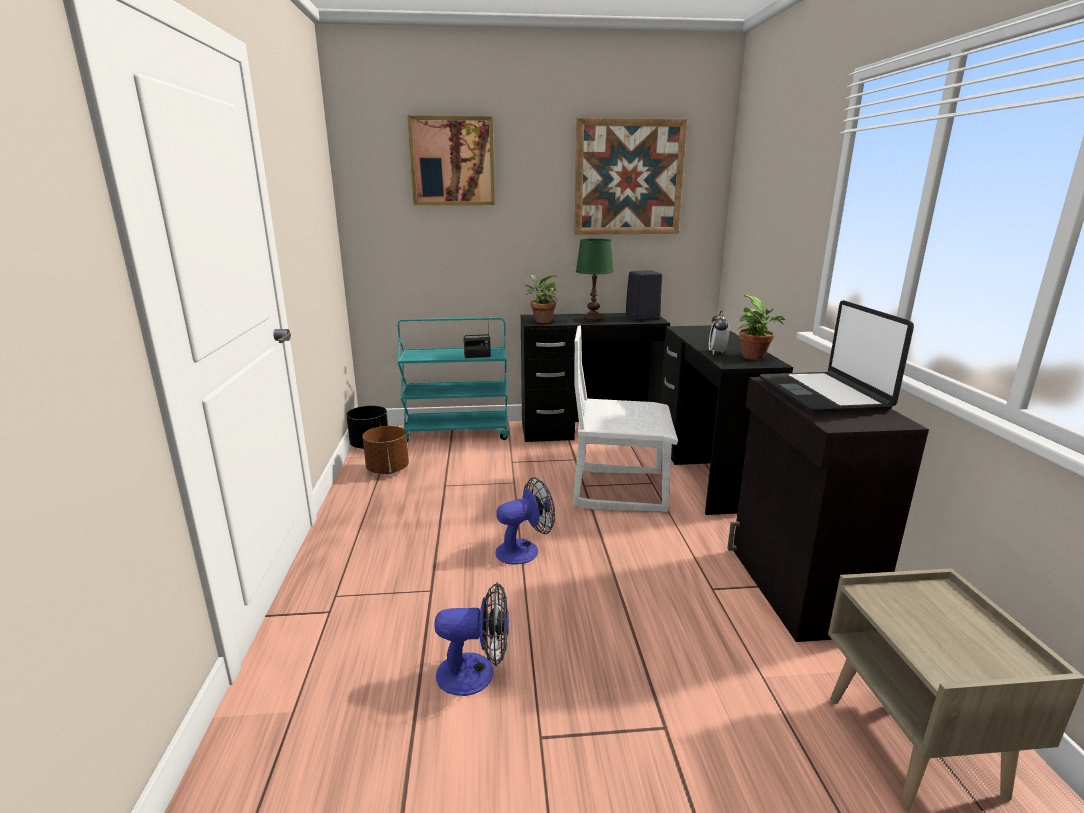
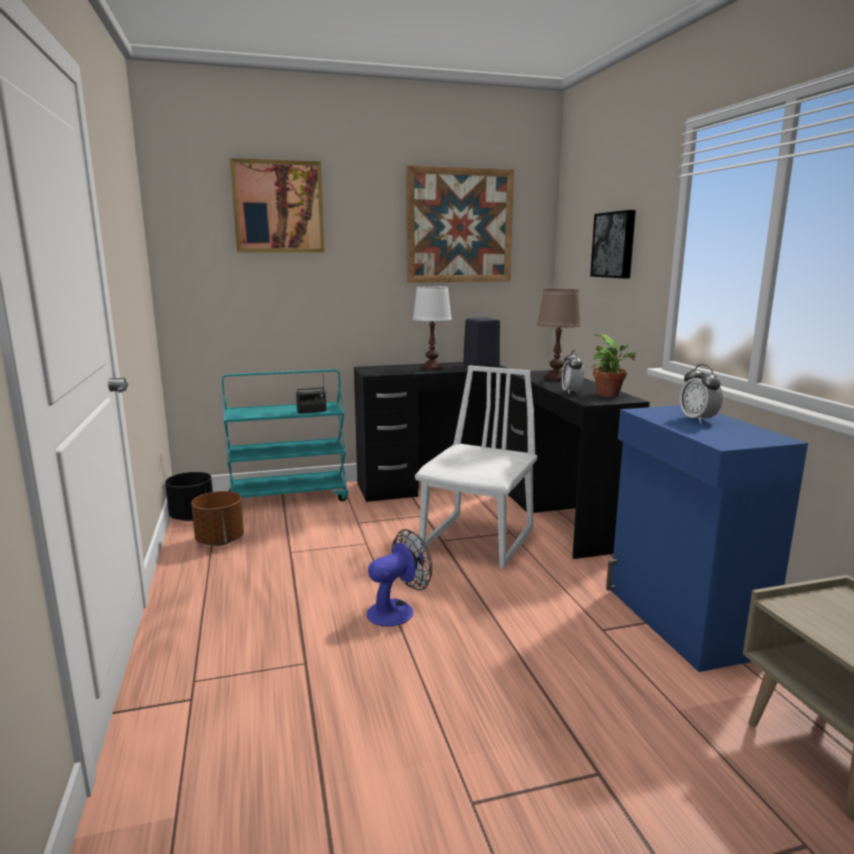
camera: 10 degrees left, 5 degrees down
fan [434,582,509,696] -> none
potted plant [525,274,559,323] -> none
white chair [573,326,678,512] -> white chair turned 120 degrees clockwise [415,365,537,569]
green table lamp [576,239,614,321] -> white table lamp [413,286,452,370]
black cabinet [727,377,929,642] -> blue cabinet [606,405,808,672]
laptop [760,300,914,413] -> alarm clock [680,364,723,423]
none -> brown table lamp [537,289,581,381]
none -> picture [590,210,636,278]

